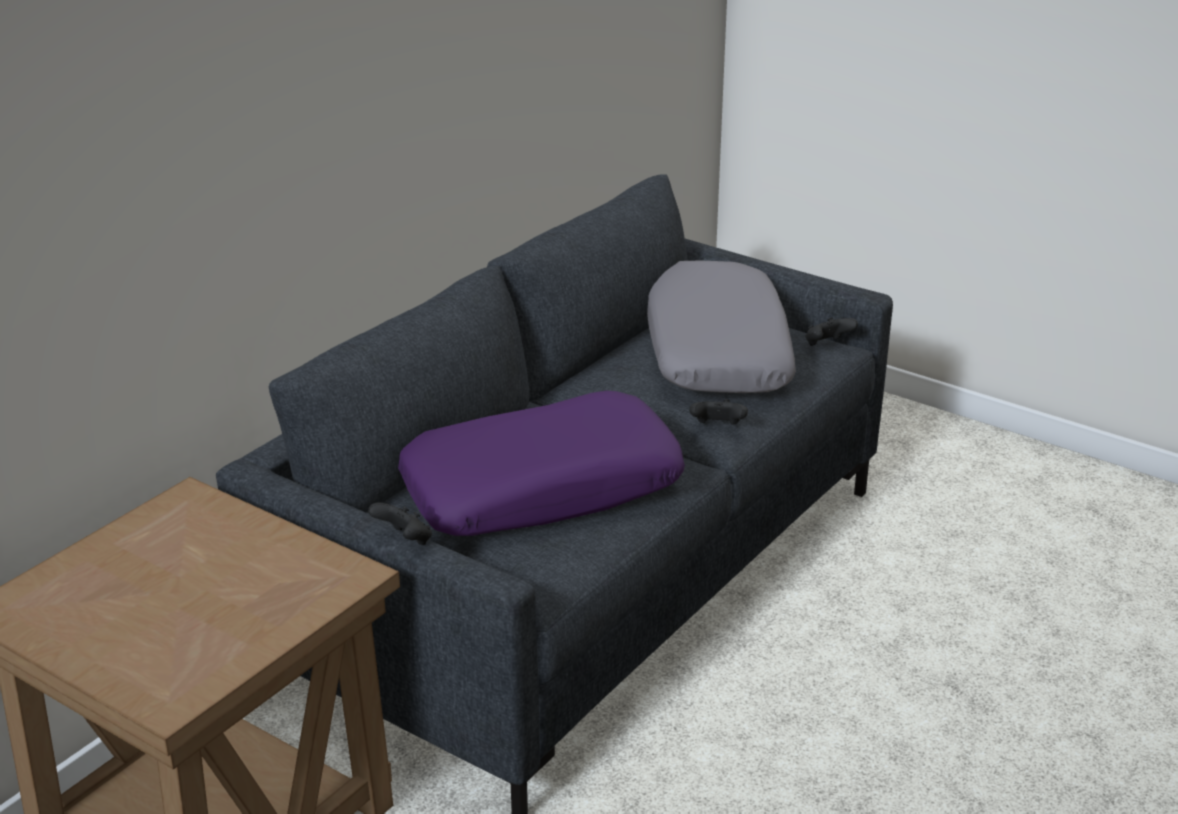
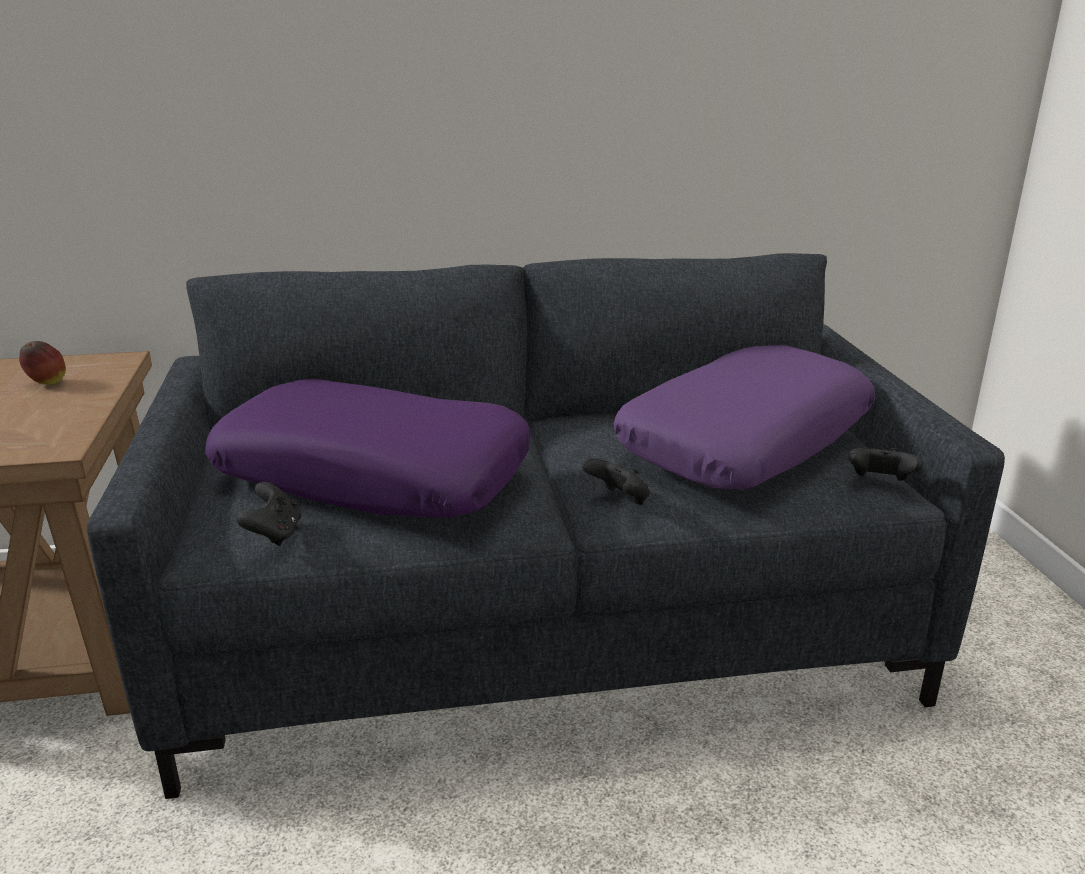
camera: 45 degrees right, 5 degrees down
black game controller [368,503,432,545] -> black game controller moved to [237,482,301,546]
grey pillow [647,260,796,393] -> purple pillow [614,345,875,489]
none -> apple [19,341,66,385]

